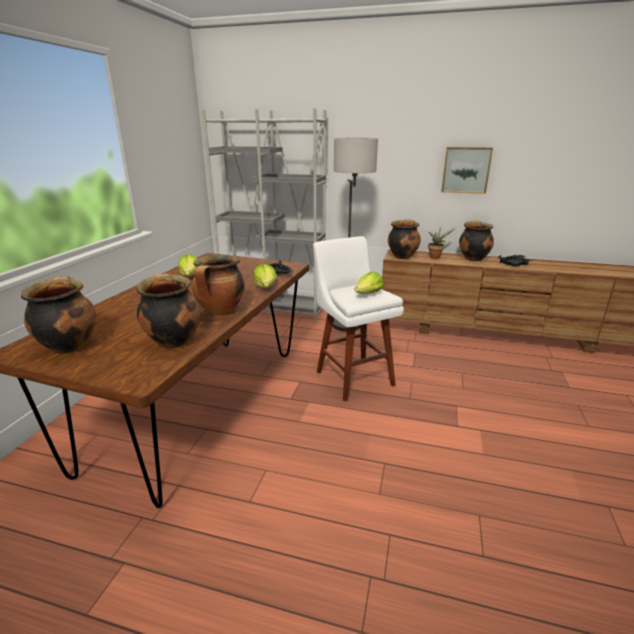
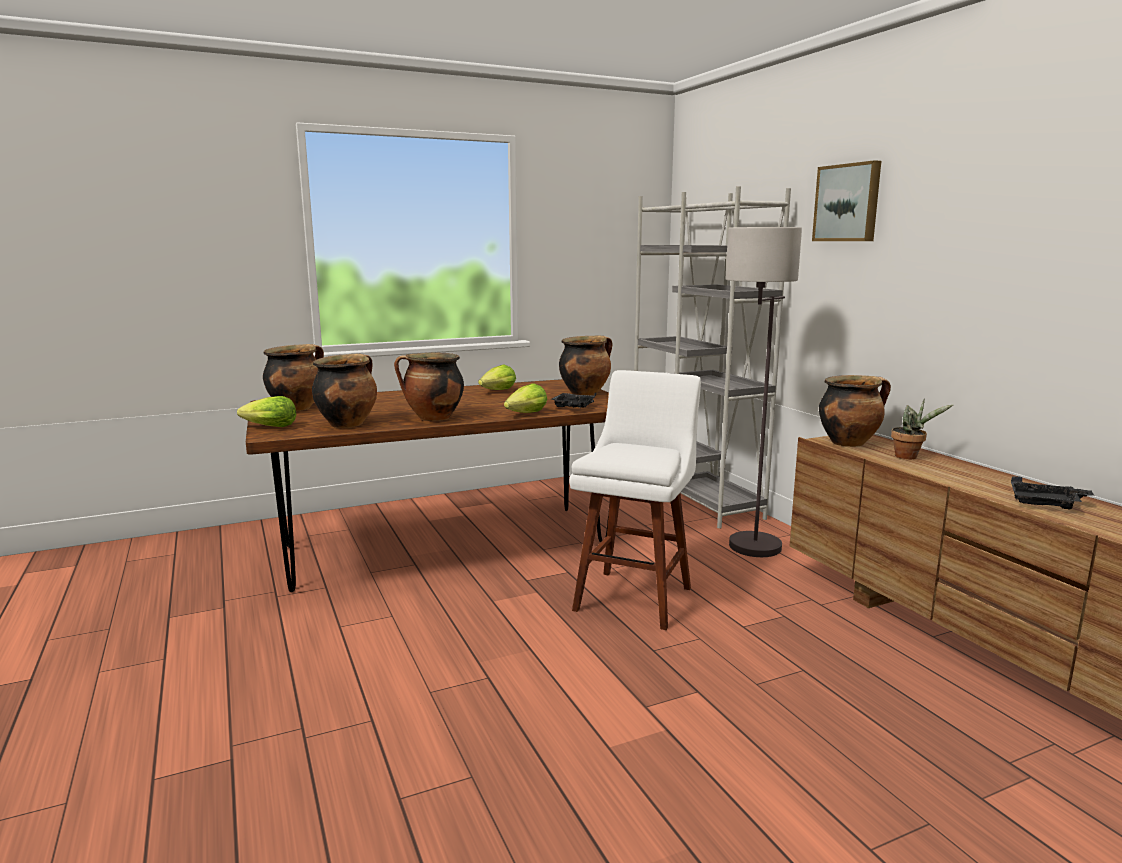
camera: 50 degrees right, 10 degrees down
lettuce [355,271,384,294] -> lettuce moved to [237,396,296,427]
picture [441,147,493,194] -> picture moved to [812,160,881,241]
cooking pot [459,221,494,261] -> cooking pot moved to [559,335,613,396]

